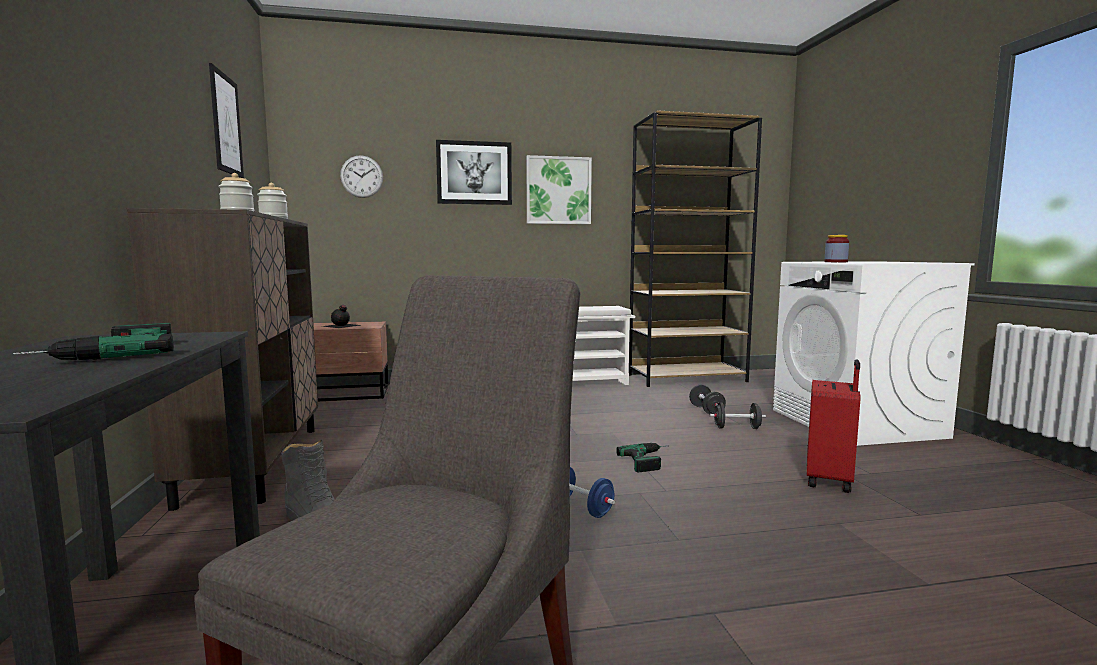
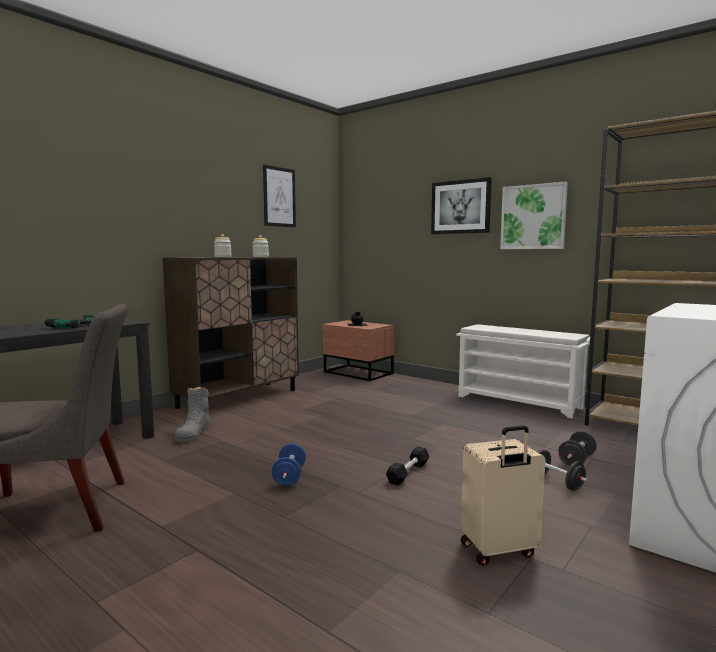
camera: 50 degrees right, 0 degrees up
wall clock [340,155,383,198] -> none
power drill [616,443,666,472] -> black dumbbell [386,446,429,485]
red suitcase [807,360,861,493] -> beige suitcase [461,425,546,566]
jar [824,235,849,262] -> none

